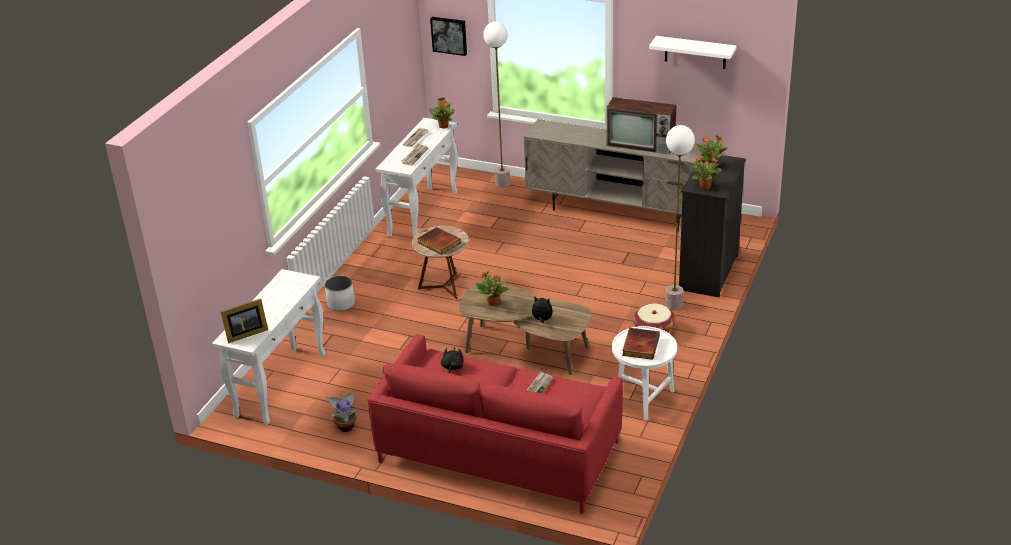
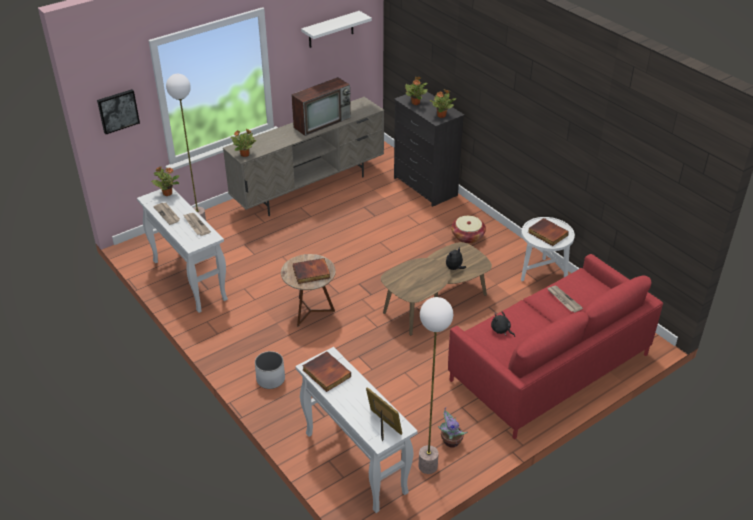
camera: 60 degrees left, 5 degrees up
picture frame [221,298,268,343] -> picture frame turned 45 degrees counterclockwise [366,387,402,442]
potted plant [476,271,509,306] -> potted plant moved to [230,129,256,157]
floor lamp [665,125,695,310] -> floor lamp moved to [418,297,453,474]
none -> book [302,352,351,392]

